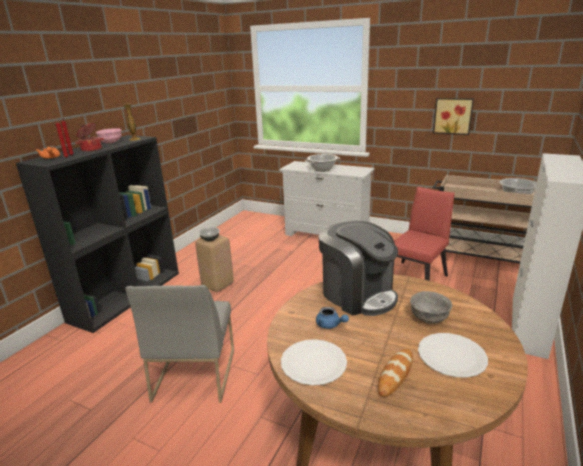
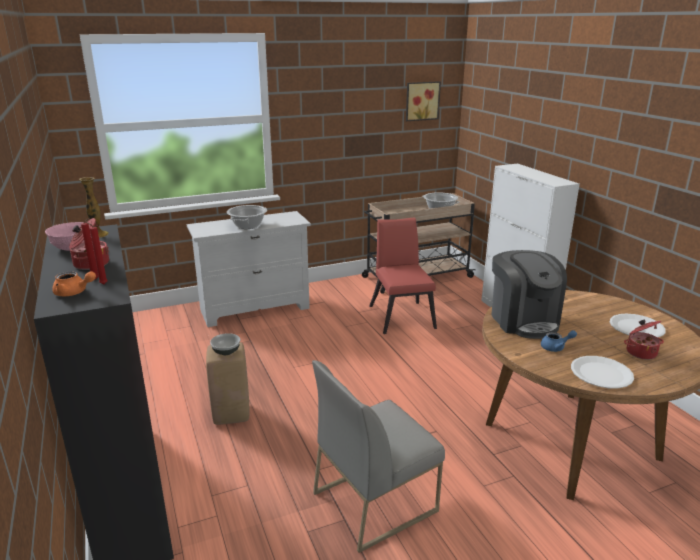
camera: 50 degrees left, 0 degrees up
grey chair [126,285,234,403] -> grey chair turned 105 degrees clockwise [312,360,445,553]
coffee machine [318,221,398,316] -> coffee machine turned 75 degrees clockwise [491,250,567,339]
bread [378,349,413,397] -> cooking pot [624,320,664,360]
grey bowl [410,291,452,324] -> none
picture [433,98,474,135] -> picture moved to [406,81,441,121]

